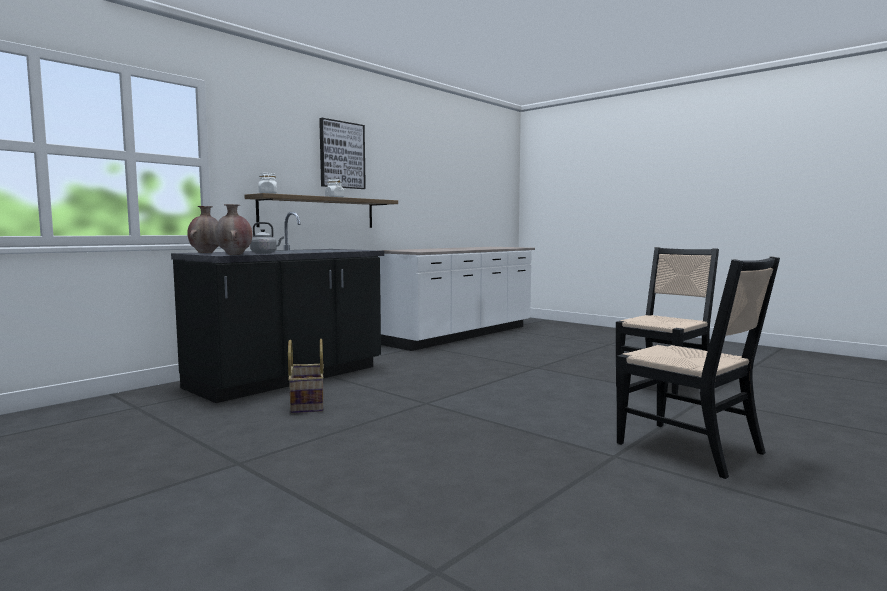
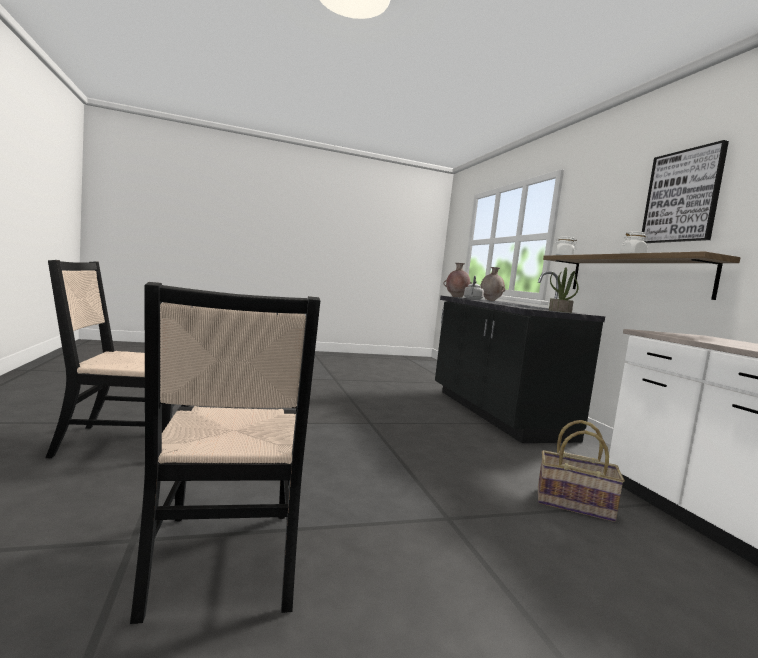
camera: 120 degrees right, 0 degrees up
basket [288,339,324,413] -> basket moved to [538,420,625,522]
none -> potted plant [549,267,579,313]

